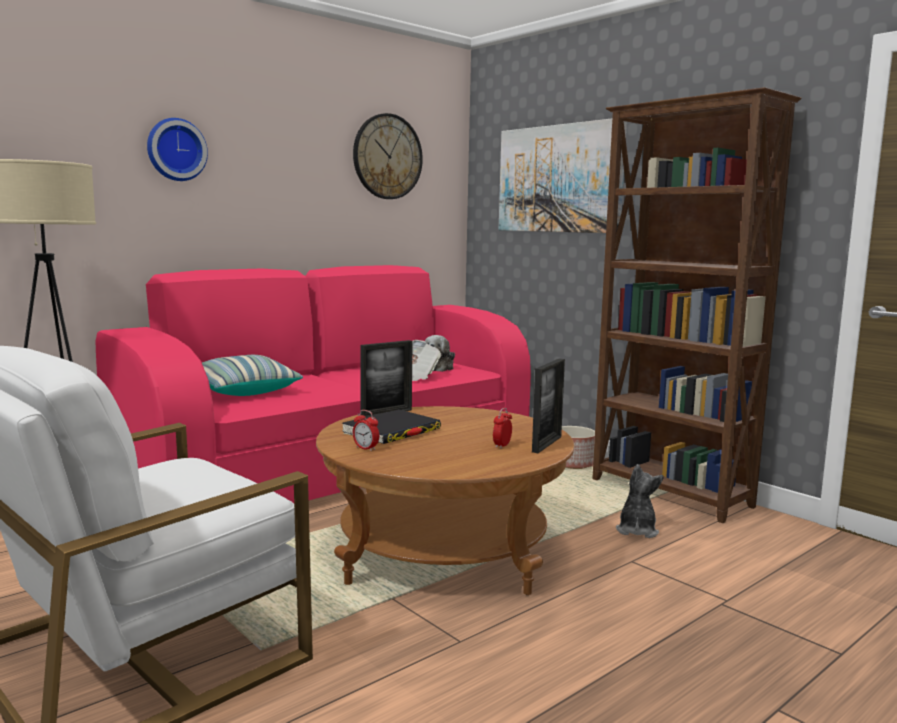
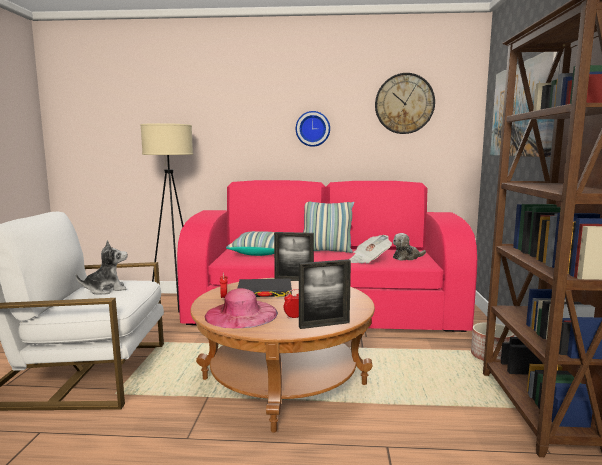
camera: 45 degrees right, 0 degrees up
wall clock [147,118,208,181] -> wall clock moved to [296,111,330,147]
plush toy [616,464,664,538] -> plush toy moved to [76,240,127,295]
none -> pink hat [205,288,278,329]
none -> pillow [303,202,354,253]

